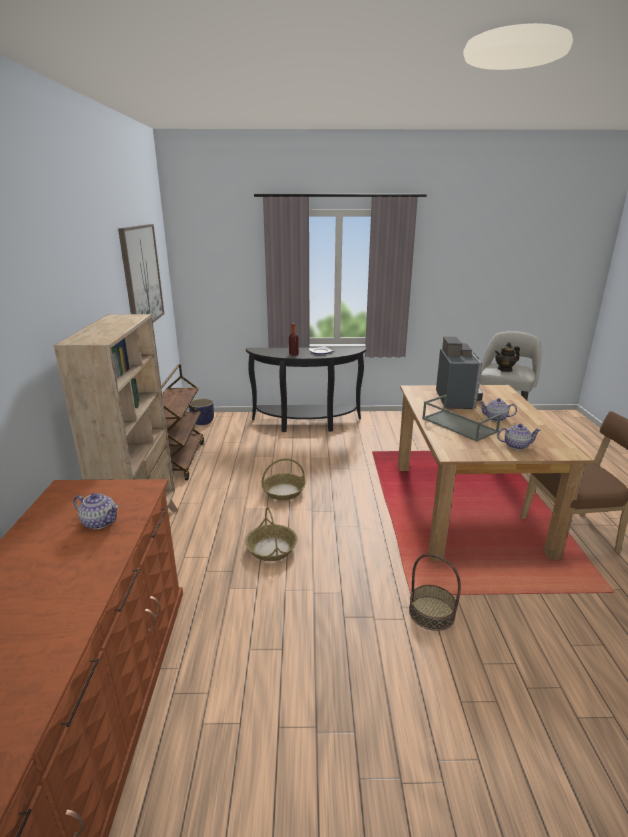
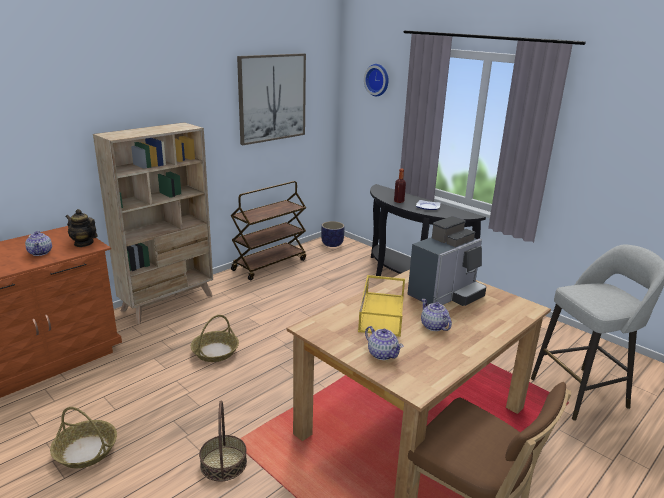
camera: 45 degrees right, 0 degrees up
basket [261,458,305,500] -> basket moved to [50,407,117,468]
grey tray [422,395,501,441] -> yellow tray [358,275,405,337]
teapot [495,342,520,372] -> teapot moved to [65,209,97,247]
none -> wall clock [364,64,388,96]

